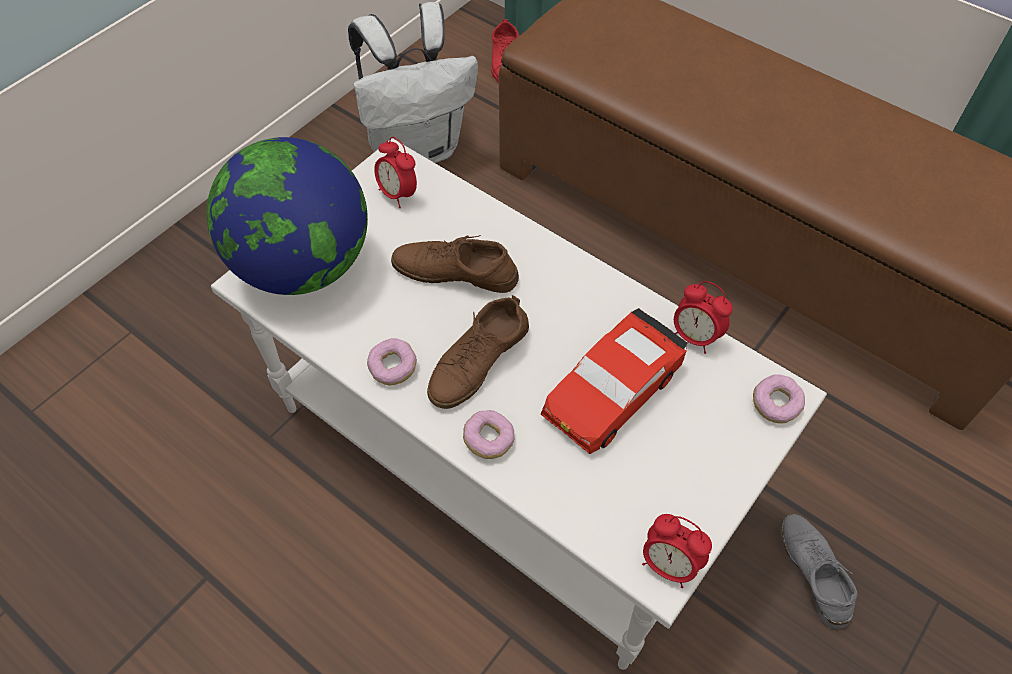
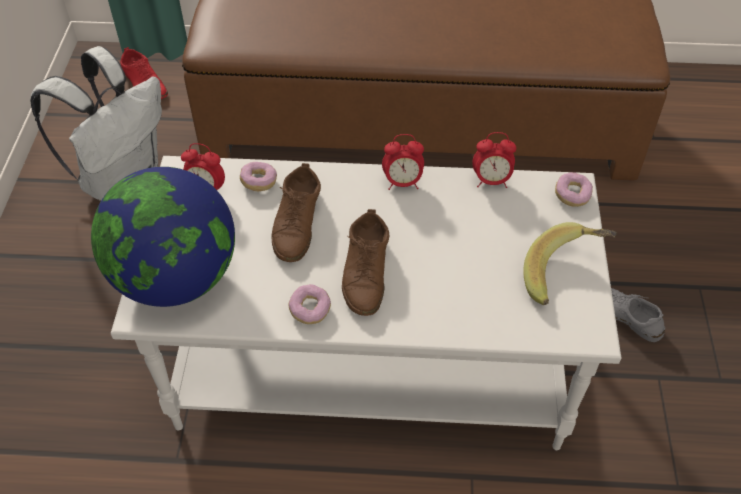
camera: 35 degrees left, 5 degrees down
brown shoe [391,235,519,293] -> brown shoe turned 60 degrees counterclockwise [272,163,321,262]
donut [463,410,514,459] -> donut moved to [240,162,277,191]
red toy car [541,308,687,454] -> none
alarm clock [642,514,712,588] -> alarm clock moved to [382,134,424,190]
none -> banana [523,222,617,305]

